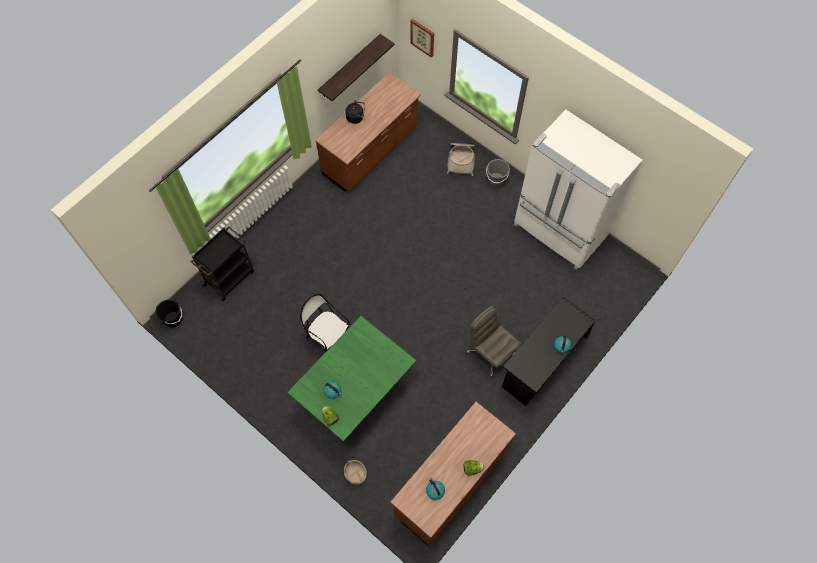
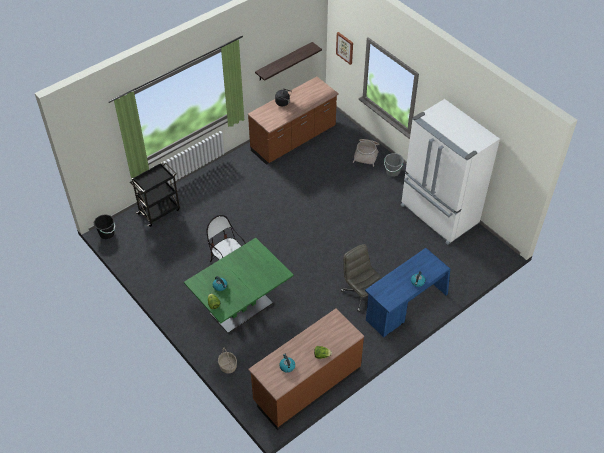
camera: 10 degrees right, 15 degrees down
black desk [502,297,595,406] -> blue desk [365,248,450,337]

